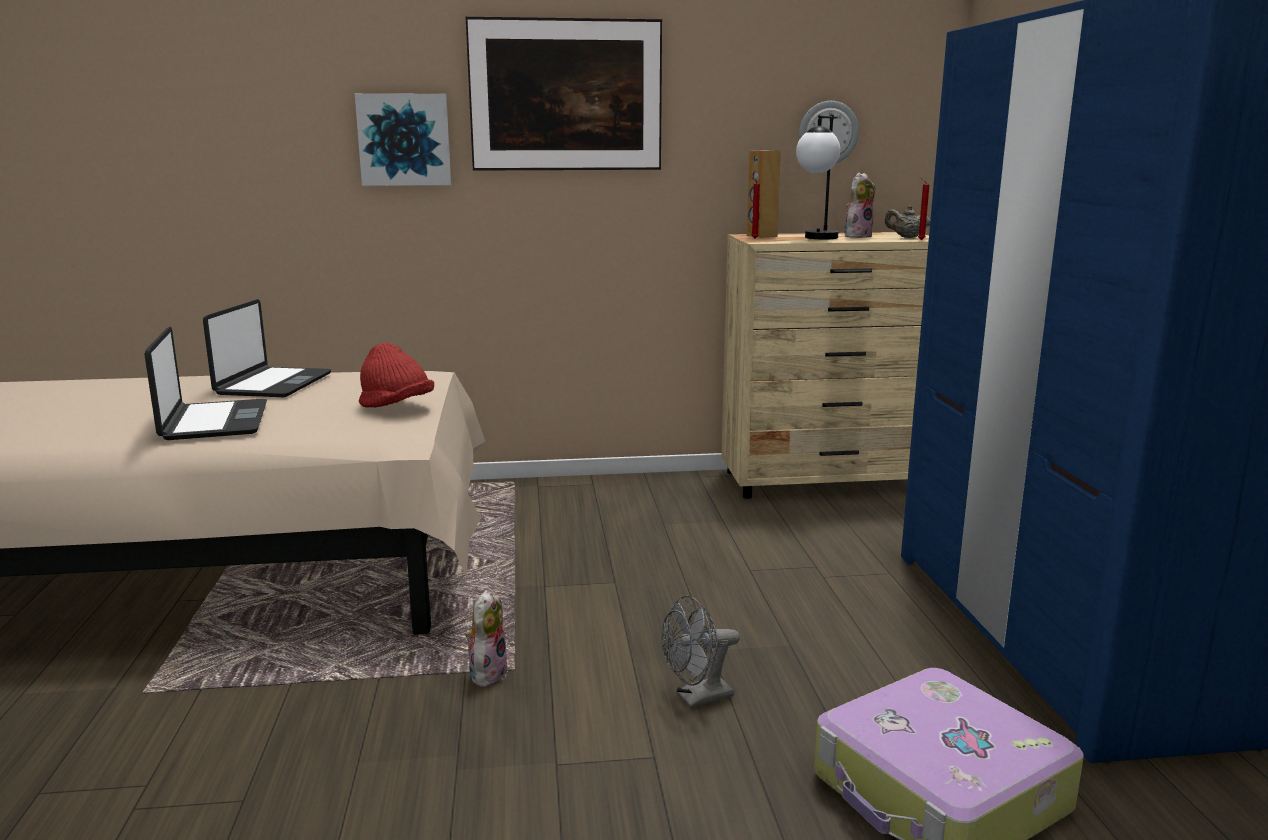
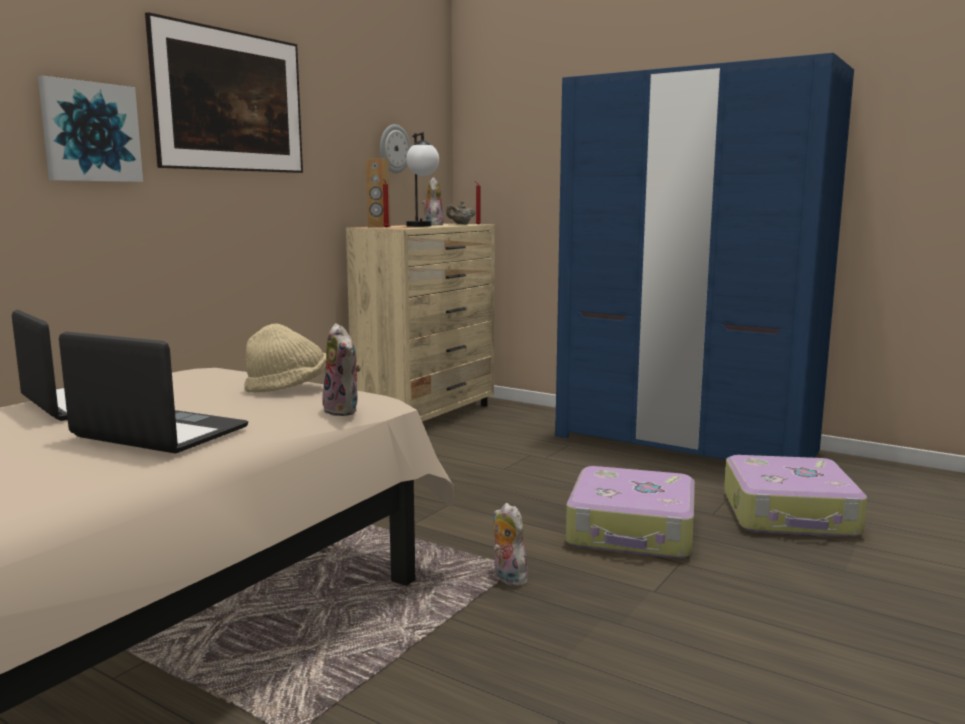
camera: 50 degrees left, 5 degrees down
red hat [359,343,434,408] -> beige hat [244,324,326,392]
grey fan [661,595,740,708] -> suitcase [566,466,695,559]
none -> plush toy [320,323,361,416]

